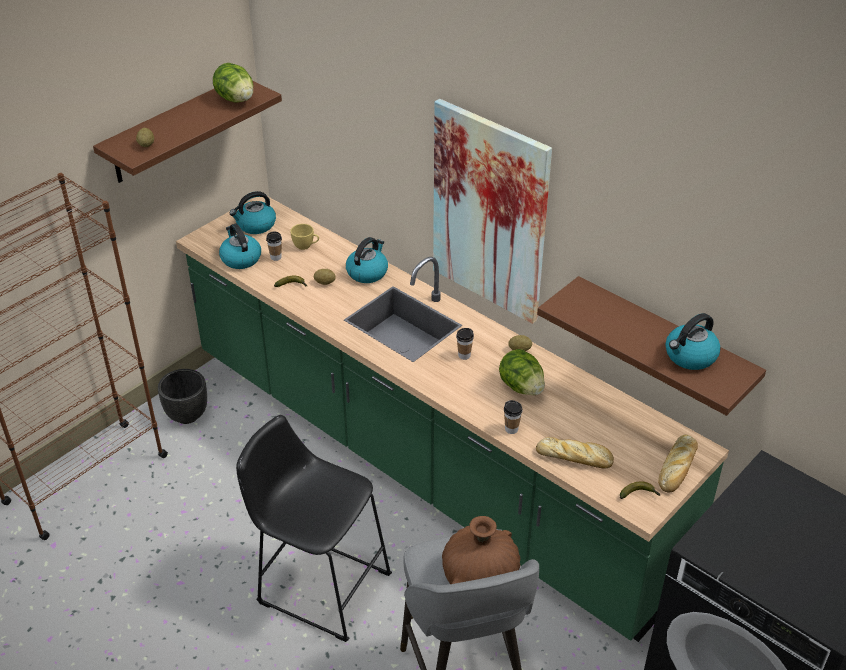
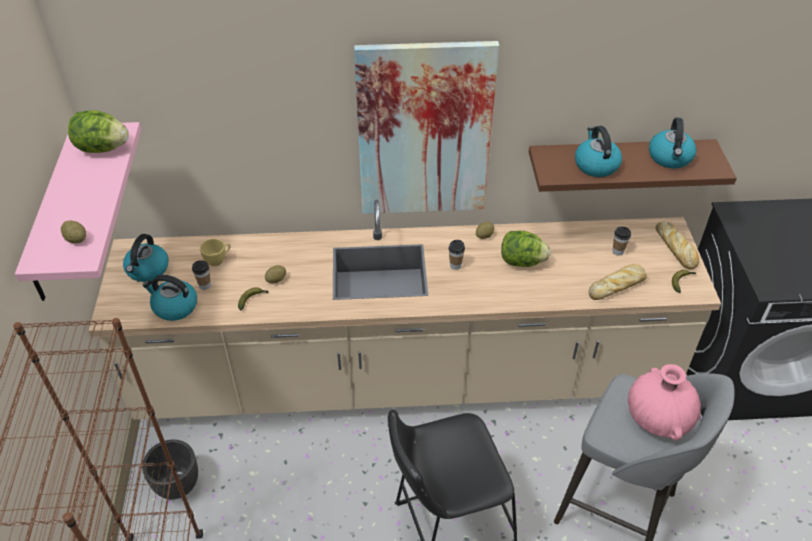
camera: 45 degrees left, 5 degrees up
brown shelf [93,81,282,183] -> pink shelf [15,122,141,301]
green counter [176,197,729,642] -> beige counter [89,200,721,420]
kettle [346,237,388,283] -> kettle moved to [575,126,622,177]
brown vase [442,516,520,584] -> pink vase [628,364,701,441]
cup [504,400,523,434] -> cup moved to [612,227,631,256]

